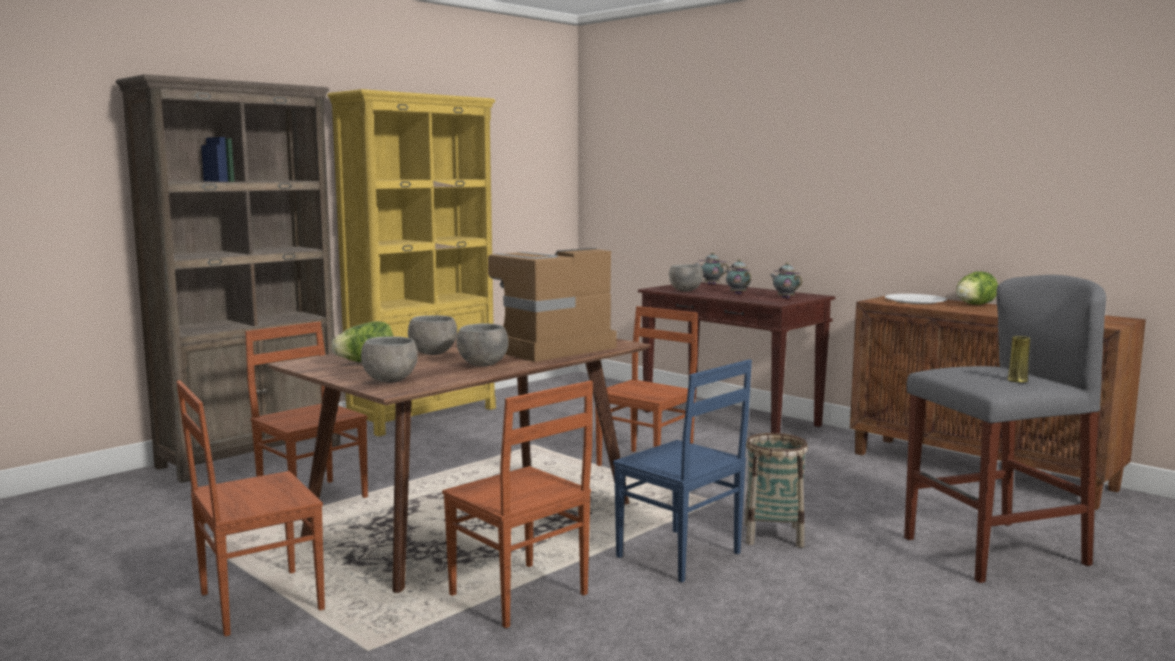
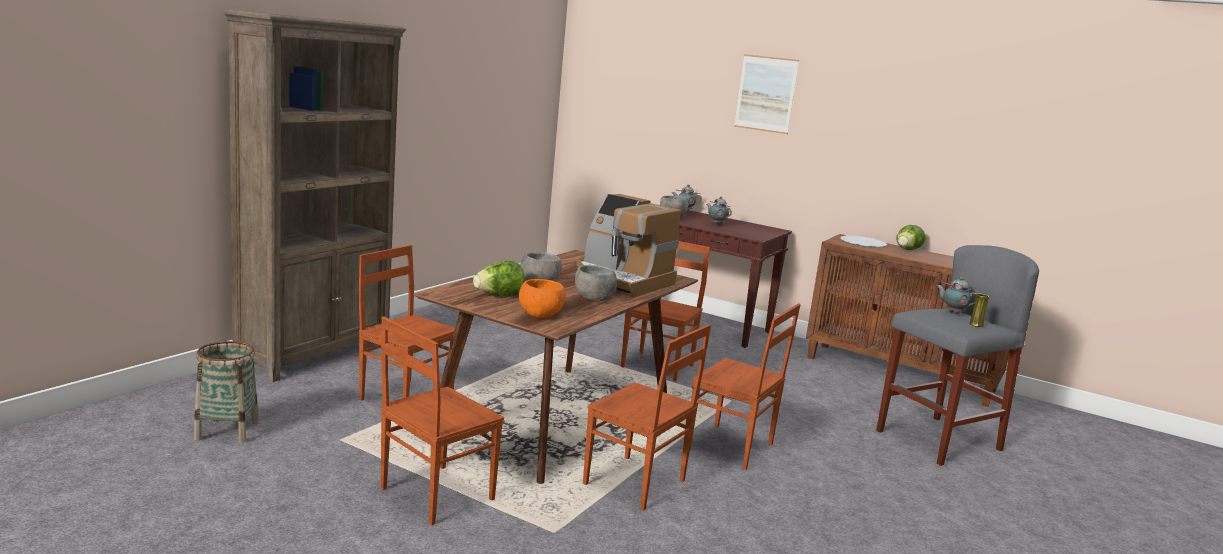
camera: 15 degrees left, 5 degrees up
yellow bookcase [327,89,496,437] -> none
grey bowl [361,337,418,383] -> orange bowl [519,279,566,319]
coffee machine [488,248,617,362] -> coffee machine turned 90 degrees counterclockwise [576,194,681,298]
blue chair [613,359,752,583] -> brown chair [690,303,801,470]
basket [744,433,808,548] -> basket moved to [194,341,259,443]
teapot [770,263,802,299] -> teapot moved to [937,277,978,314]
none -> picture [734,54,799,134]

